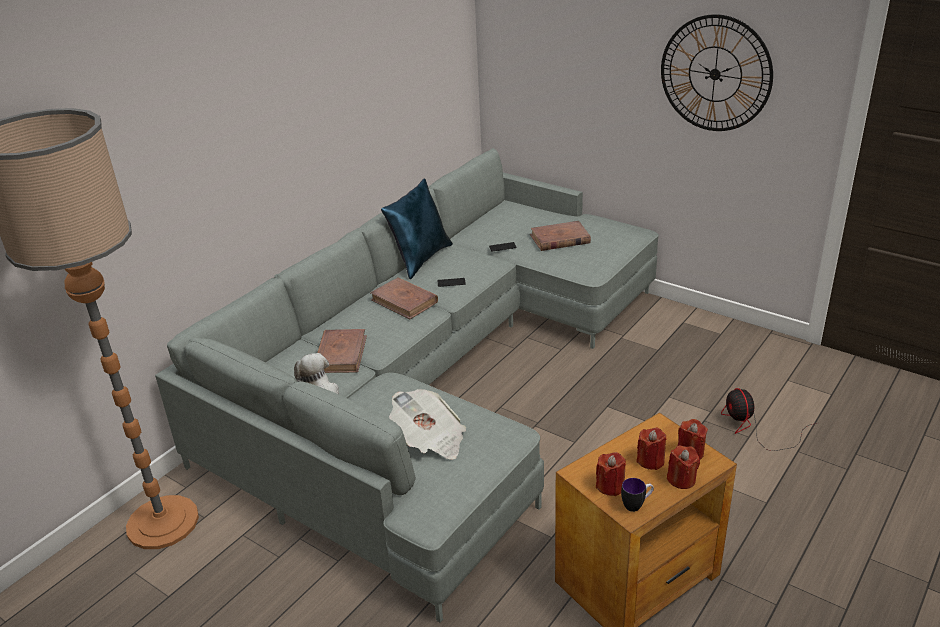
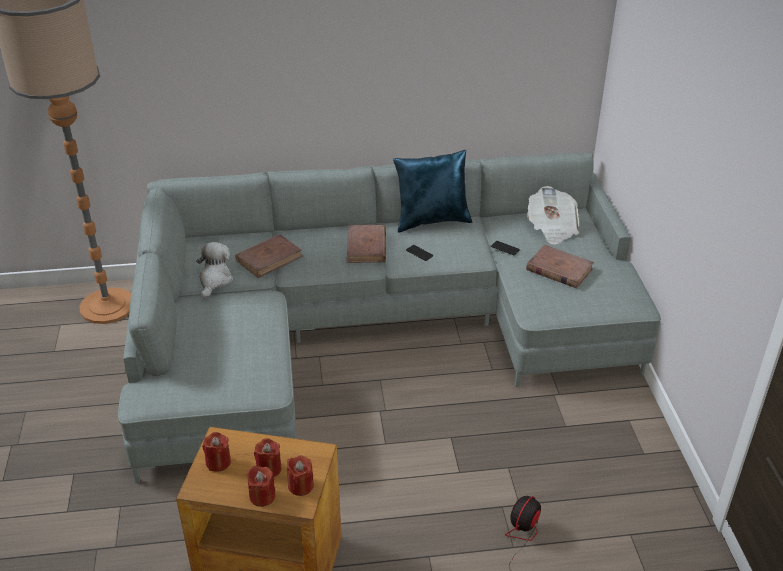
camera: 45 degrees right, 5 degrees up
newspaper [389,389,466,460] -> newspaper moved to [527,186,579,245]
mug [621,478,654,512] -> none
wall clock [661,14,773,131] -> none

